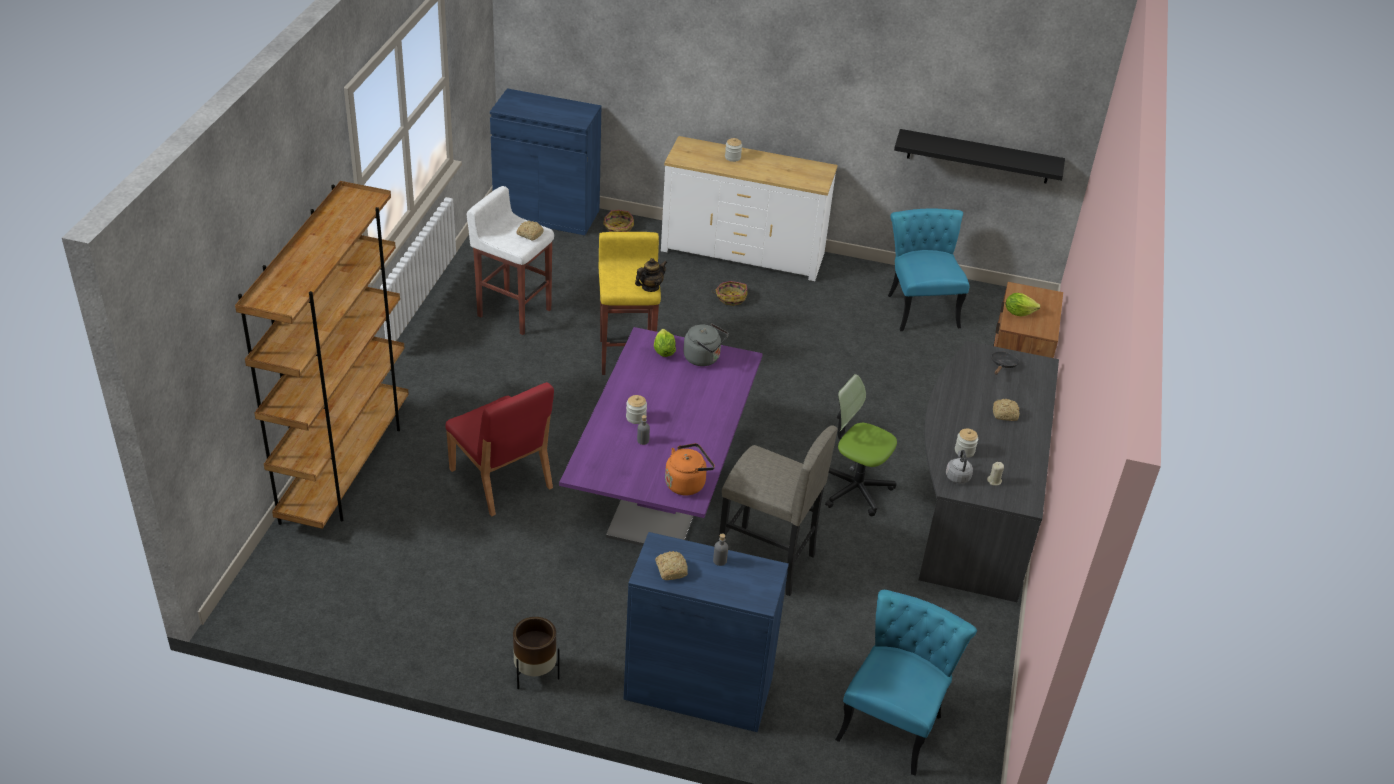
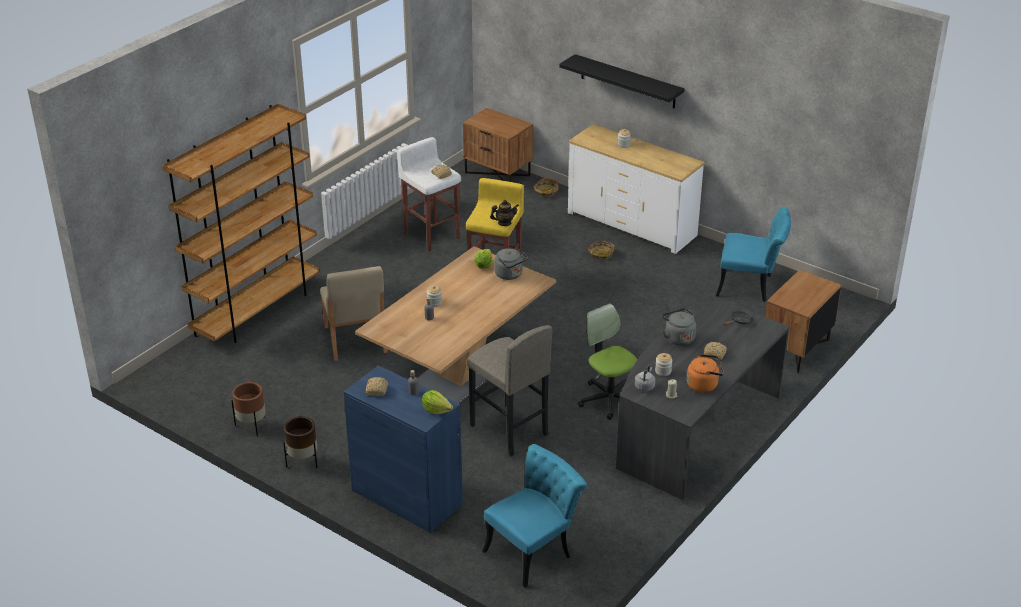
camera: 25 degrees right, 5 degrees down
red chair [445,382,554,516] -> beige chair [320,266,388,361]
blue cabinet [490,88,601,235] -> brown nightstand [463,108,533,182]
purple dining table [559,327,763,546] -> brown dining table [355,246,556,404]
orange kettle [665,443,715,495] -> orange kettle moved to [687,354,724,393]
turquoise chair [888,209,970,331] -> turquoise chair turned 90 degrees clockwise [716,207,791,302]
black shelf [894,129,1065,183] -> black shelf moved to [559,54,684,109]
lettuce [1006,293,1041,316] -> lettuce moved to [422,390,453,414]
none -> brown planter [231,382,266,436]
none -> grey kettle [661,308,696,346]

